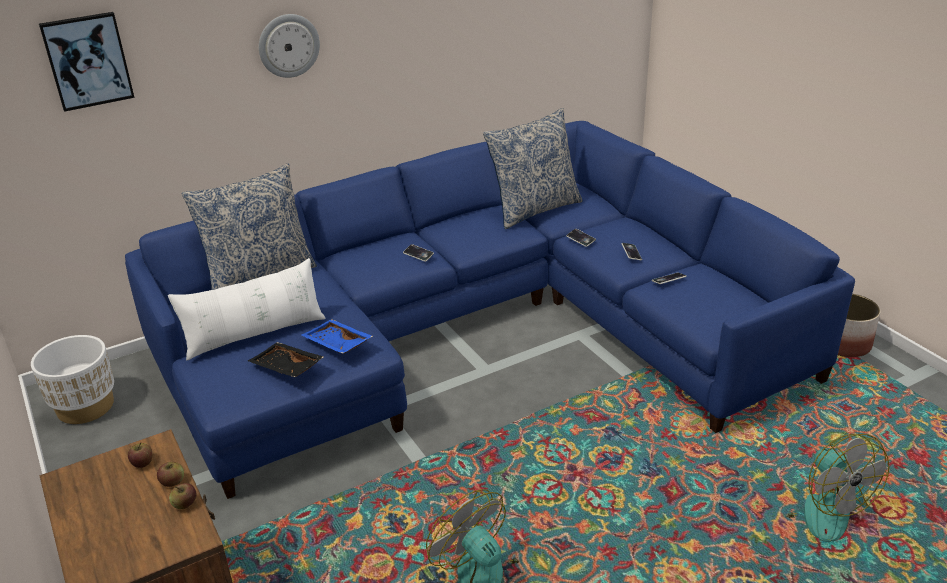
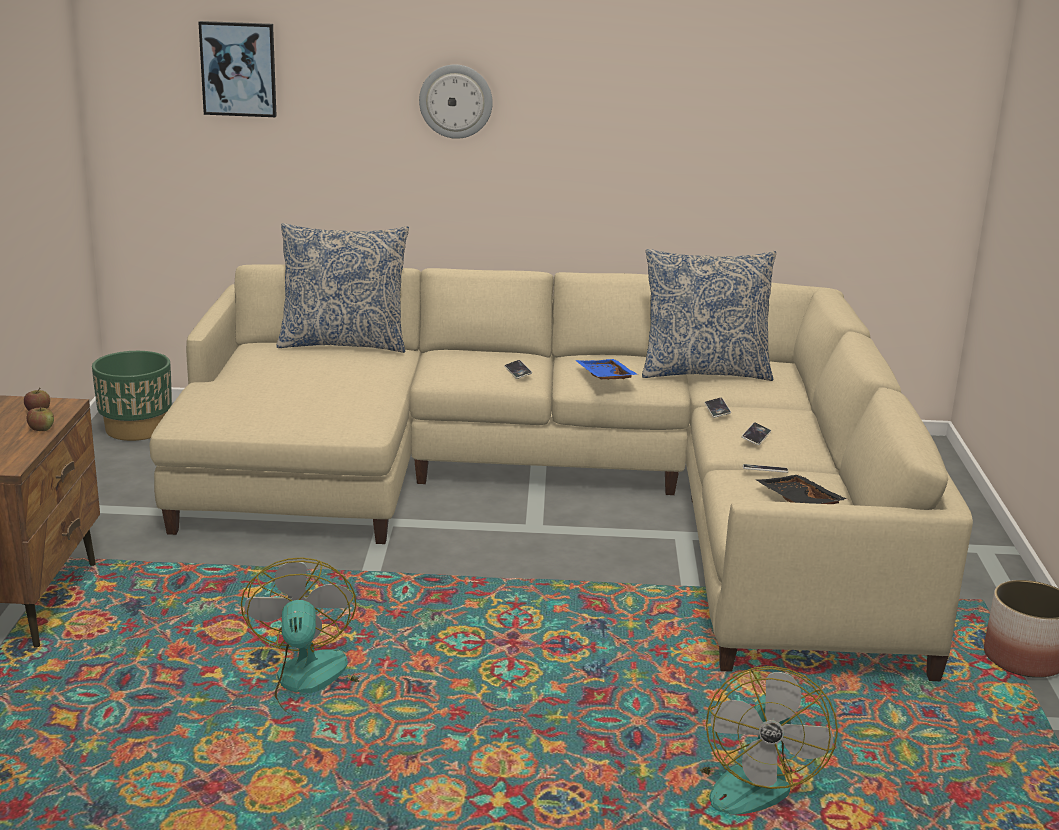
camera: 30 degrees right, 10 degrees down
white planter [31,335,114,424] -> green planter [92,351,172,441]
blue sofa [125,121,855,499] -> beige sofa [149,264,973,681]
white pillow [168,258,326,360] -> none
apple [169,483,196,509] -> none
black tray [248,342,324,377] -> black tray moved to [756,475,848,504]
blue tray [302,319,373,354] -> blue tray moved to [576,359,638,380]

